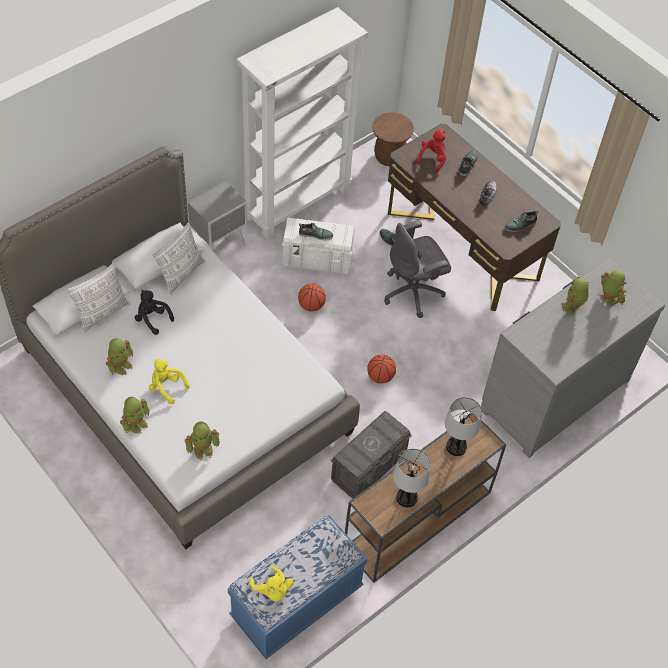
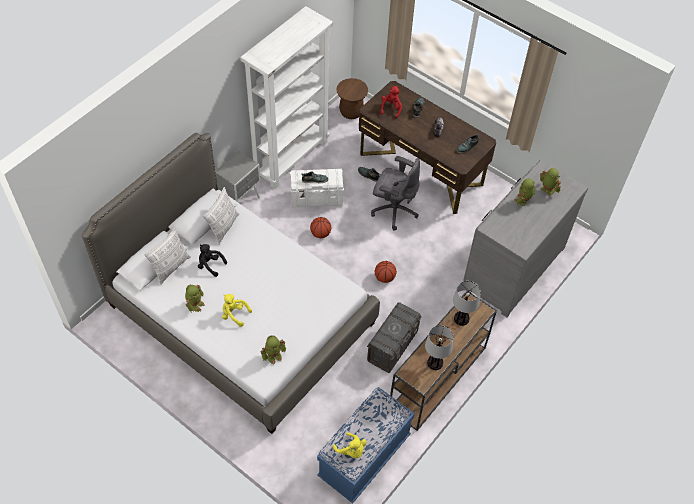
camera: 10 degrees left, 0 degrees up
toy robot [120,397,150,434] -> none
grey office chair [385,221,451,318] -> grey office chair turned 120 degrees counterclockwise [371,156,420,231]

